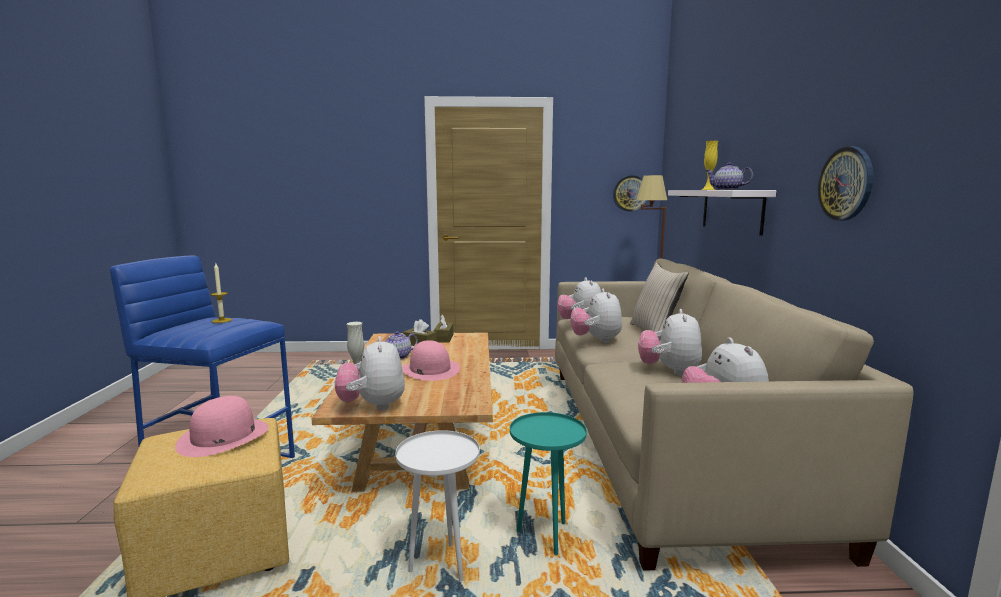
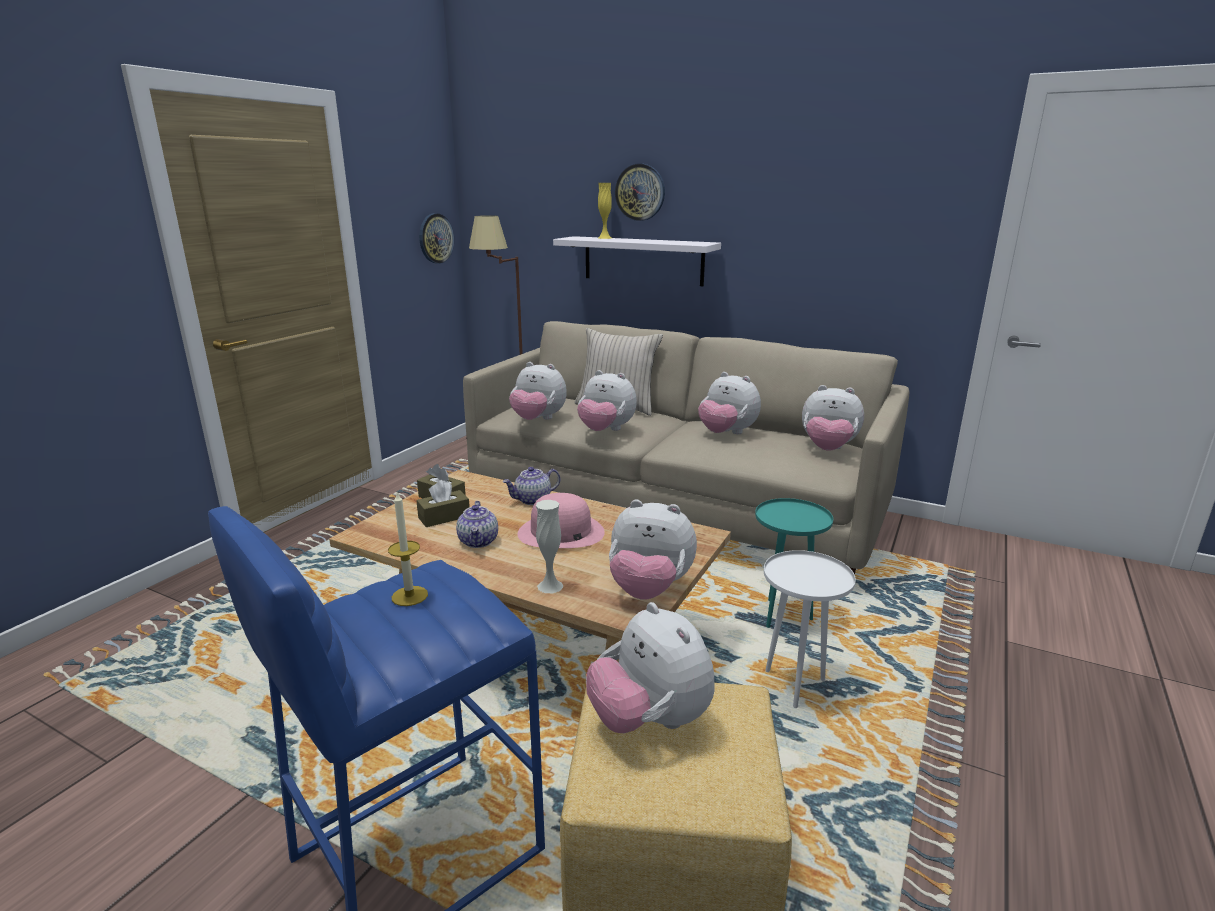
camera: 60 degrees left, 10 degrees up
pink hat [175,396,269,457] -> plush toy [586,602,714,733]
teapot [705,162,753,190] -> teapot moved to [503,467,560,505]
wall clock [818,146,873,221] -> wall clock moved to [615,164,665,221]

